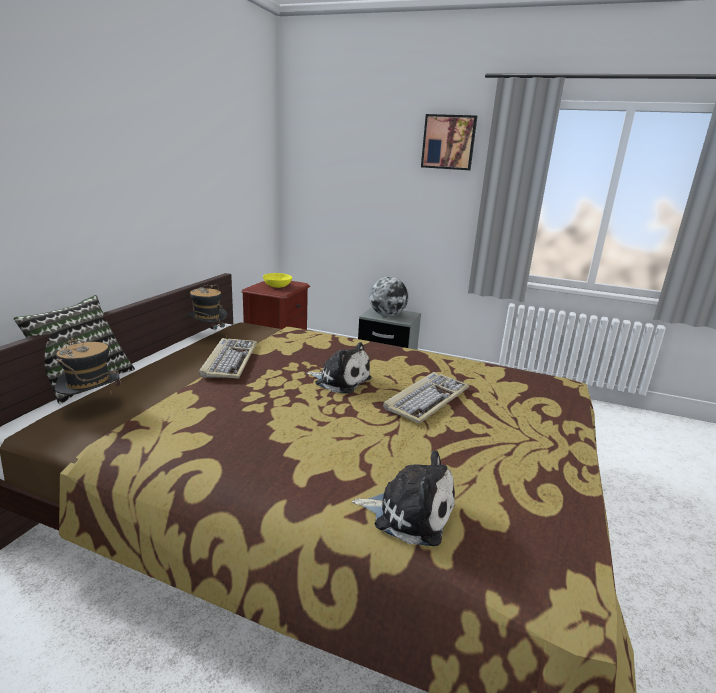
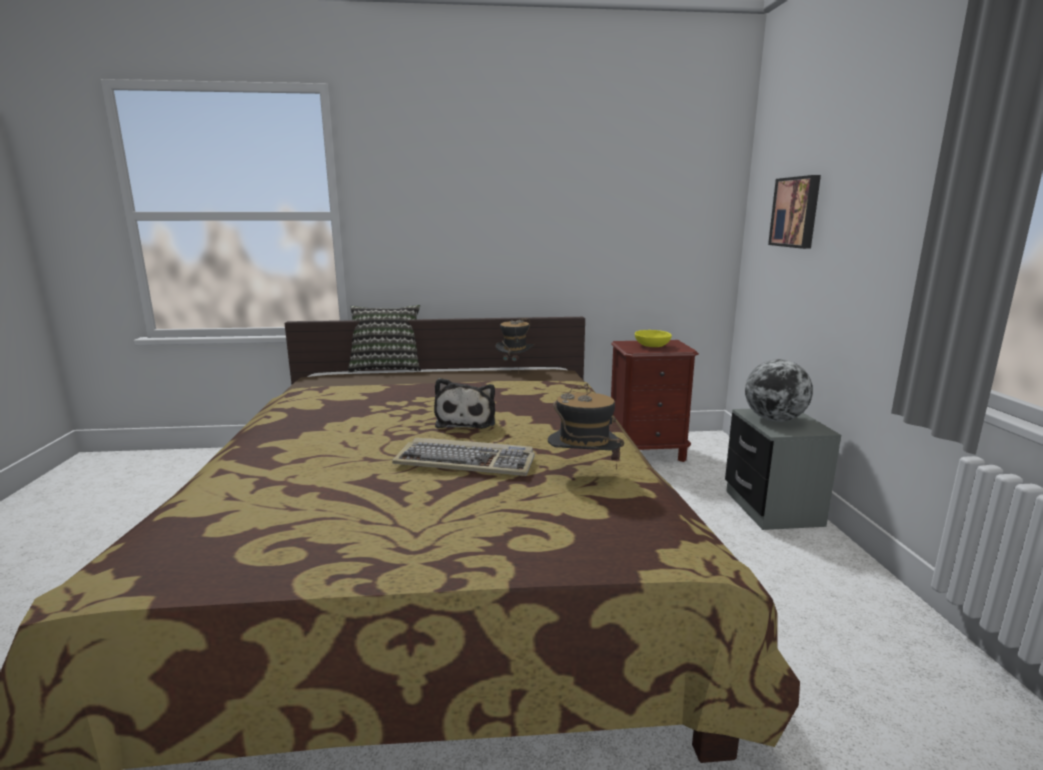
camera: 65 degrees right, 5 degrees down
hat [55,337,122,395] -> hat moved to [548,383,624,470]
keyboard [199,338,257,378] -> none
plush toy [352,450,455,546] -> none
picture [421,114,477,170] -> picture moved to [768,175,821,249]

